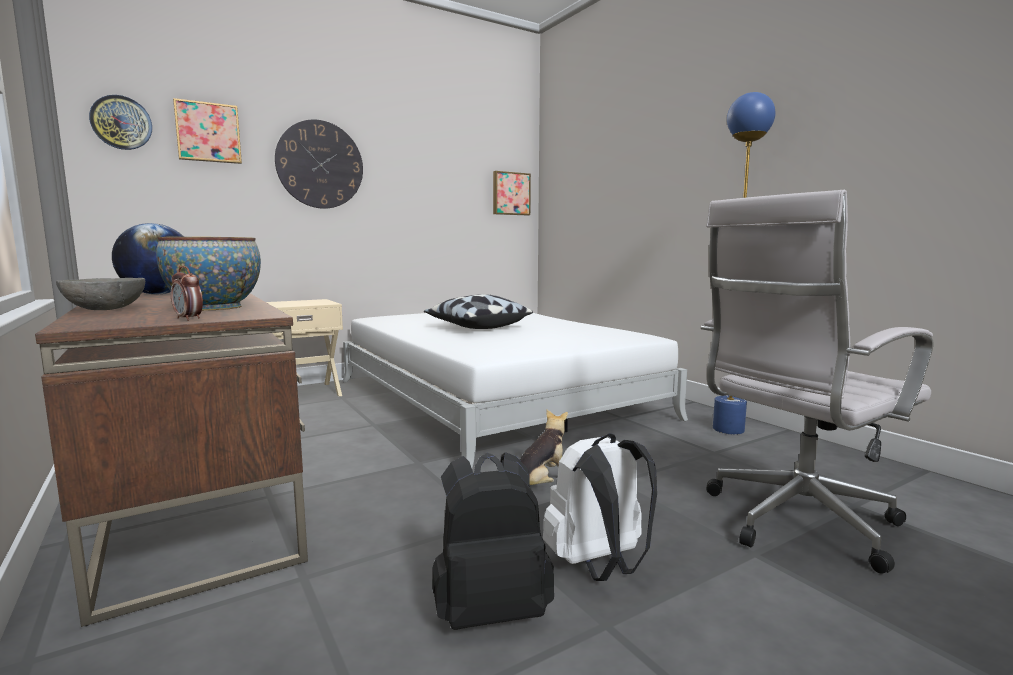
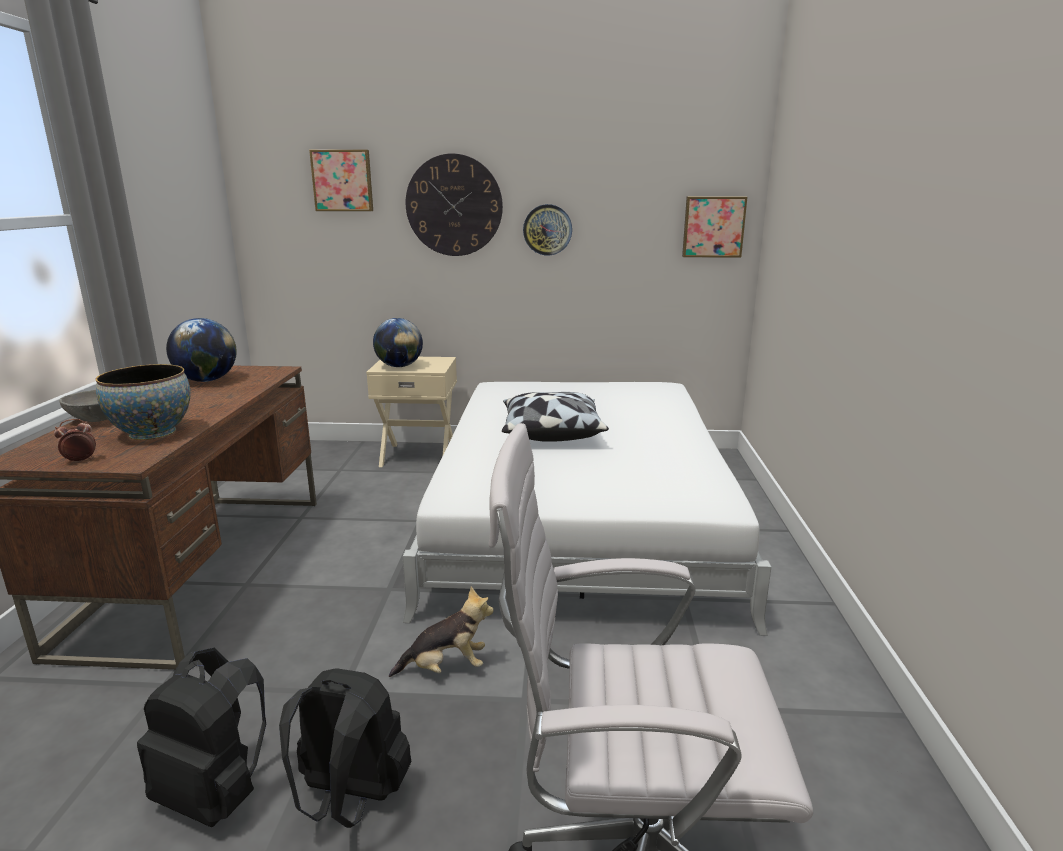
camera: 35 degrees right, 10 degrees up
wall clock [89,95,152,150] -> wall clock moved to [523,204,572,255]
alarm clock [171,266,203,321] -> alarm clock turned 75 degrees clockwise [54,419,96,463]
white backpack [543,433,657,581] -> black backpack [279,668,411,828]
blue floor lamp [713,92,775,435] -> none
none -> globe [373,318,423,367]

